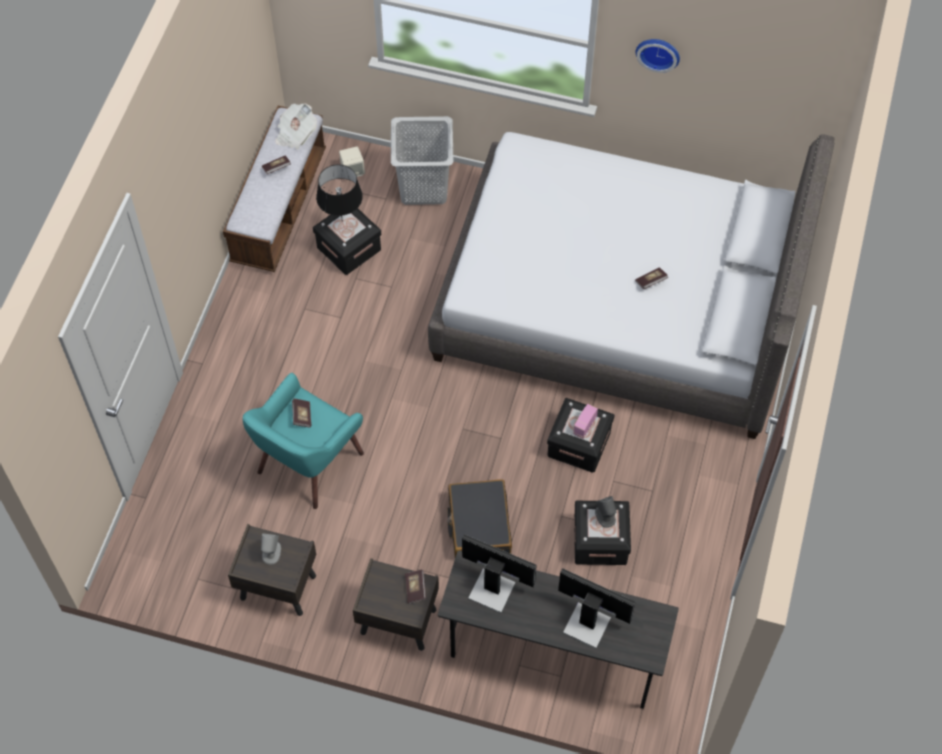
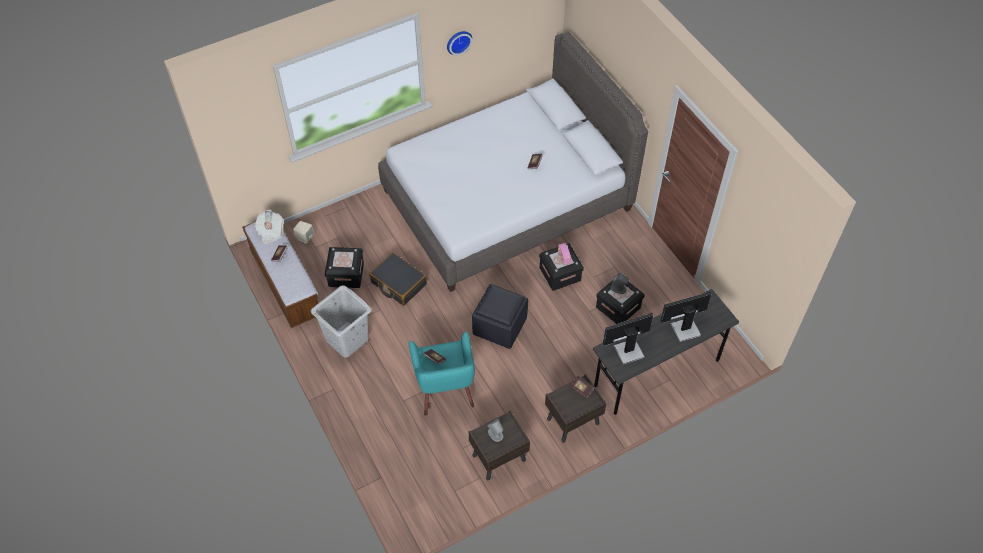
camera: 45 degrees left, 5 degrees down
black table lamp [316,164,363,222] -> none
grey laundry basket [391,116,453,205] -> grey laundry basket moved to [311,285,371,358]
black suitcase [447,479,512,557] -> black suitcase moved to [369,252,427,306]
none -> black ottoman [472,284,528,349]

